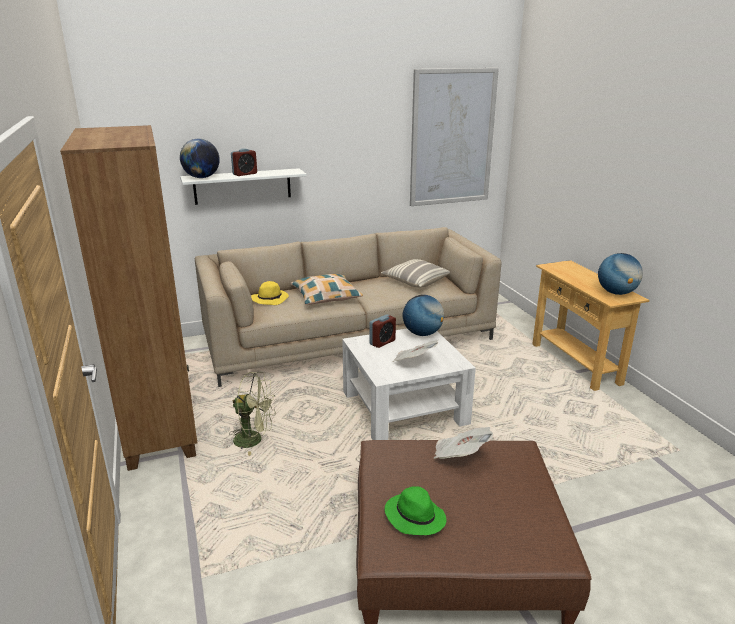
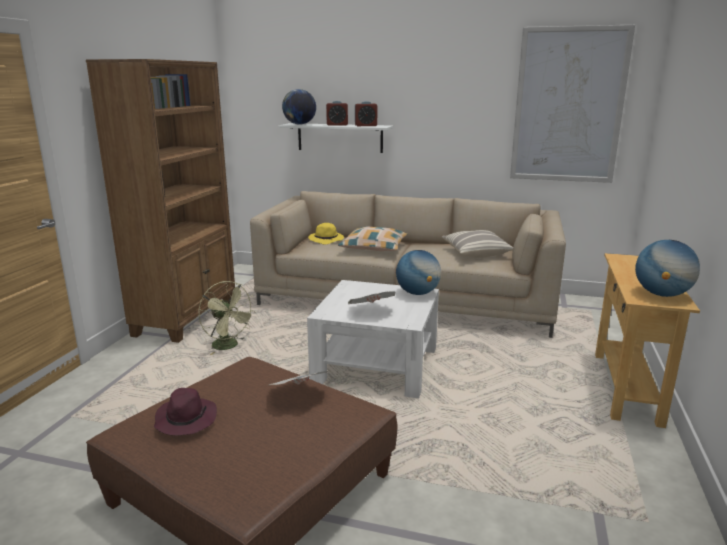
camera: 35 degrees right, 5 degrees down
alarm clock [370,314,396,348] -> alarm clock moved to [355,101,377,126]
green hat [385,486,447,535] -> purple hat [154,388,217,435]

